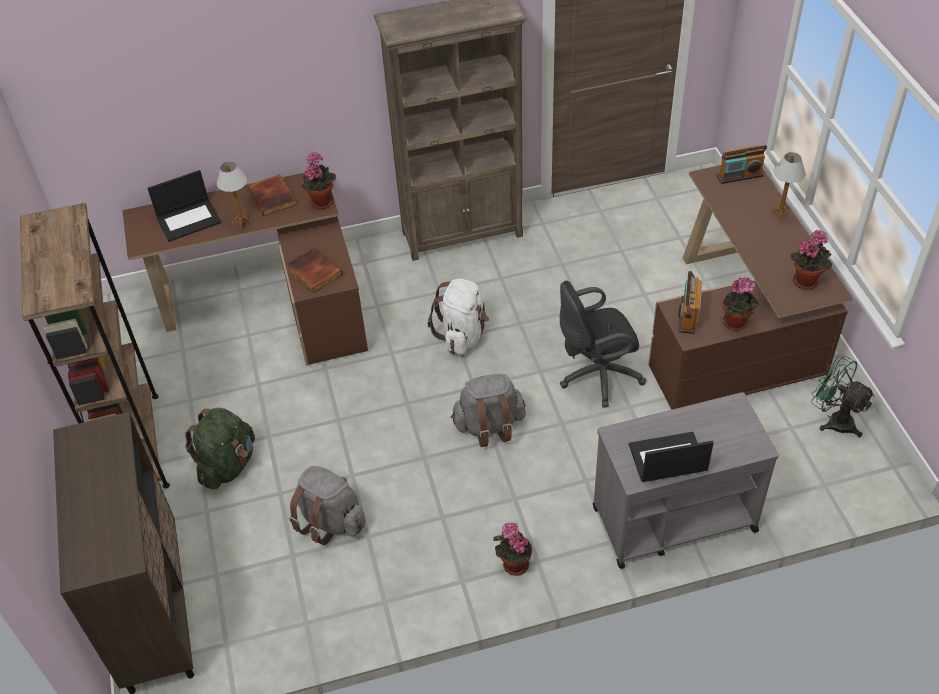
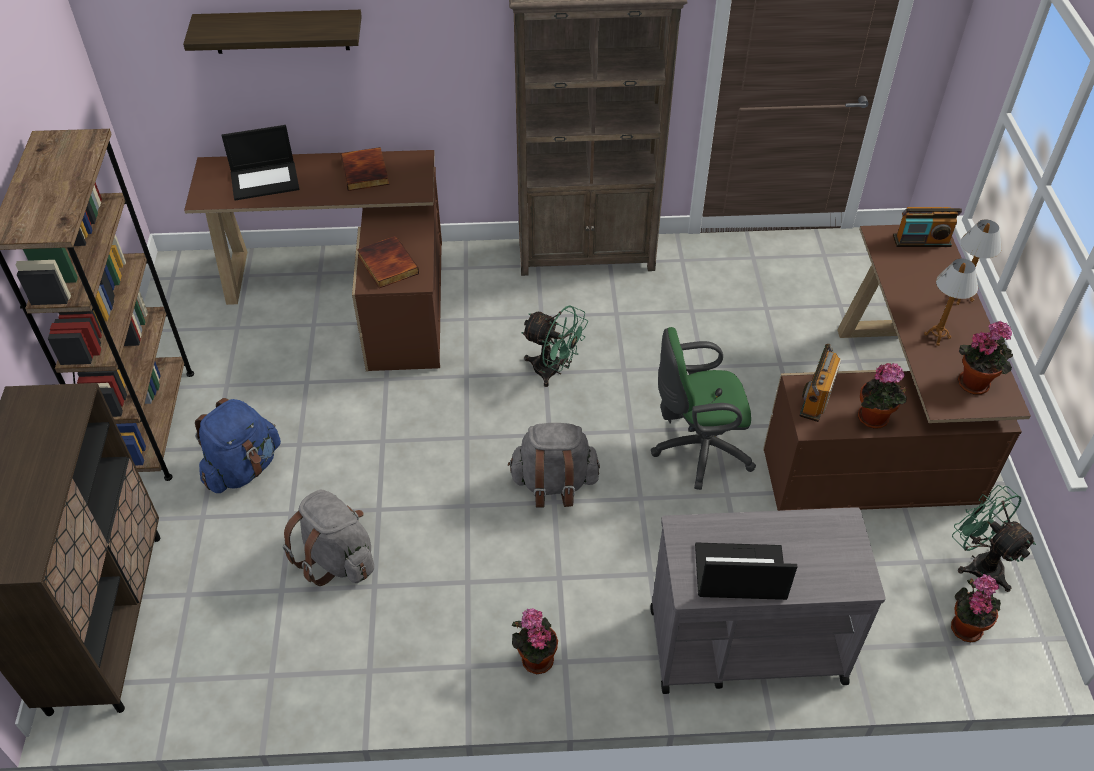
camera: 10 degrees right, 0 degrees up
green backpack [185,408,255,490] -> blue backpack [195,398,281,493]
table lamp [216,162,252,230] -> table lamp moved to [924,258,978,346]
potted plant [302,152,336,209] -> potted plant moved to [951,574,1001,642]
white backpack [428,279,489,355] -> green fan [521,305,588,387]
black office chair [560,281,646,408] -> green office chair [651,327,756,490]
none -> shelf [183,10,362,54]

